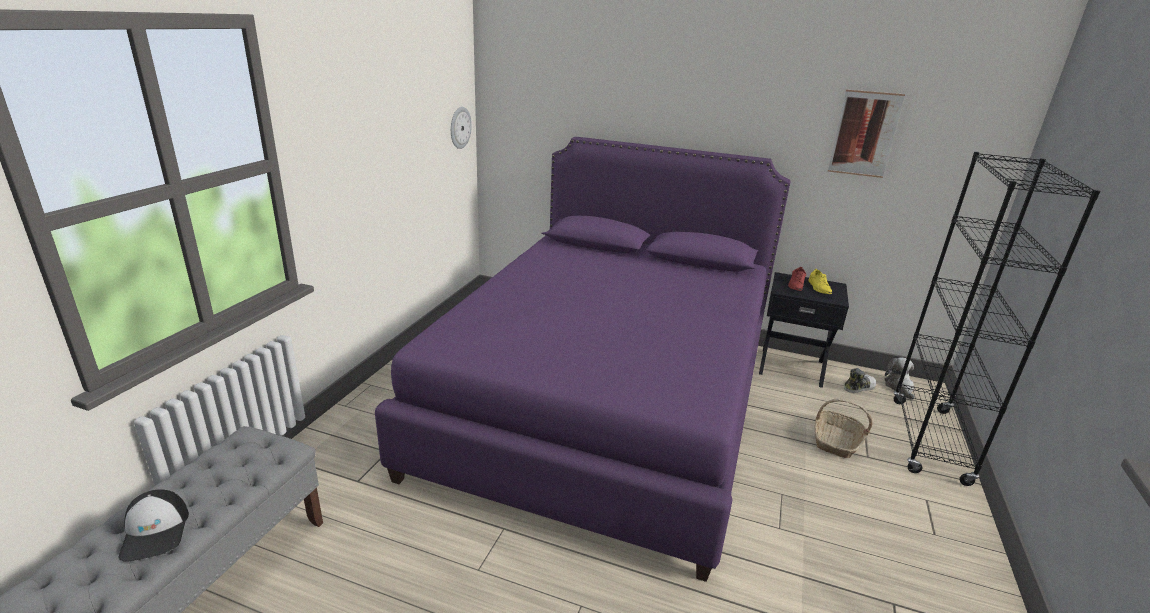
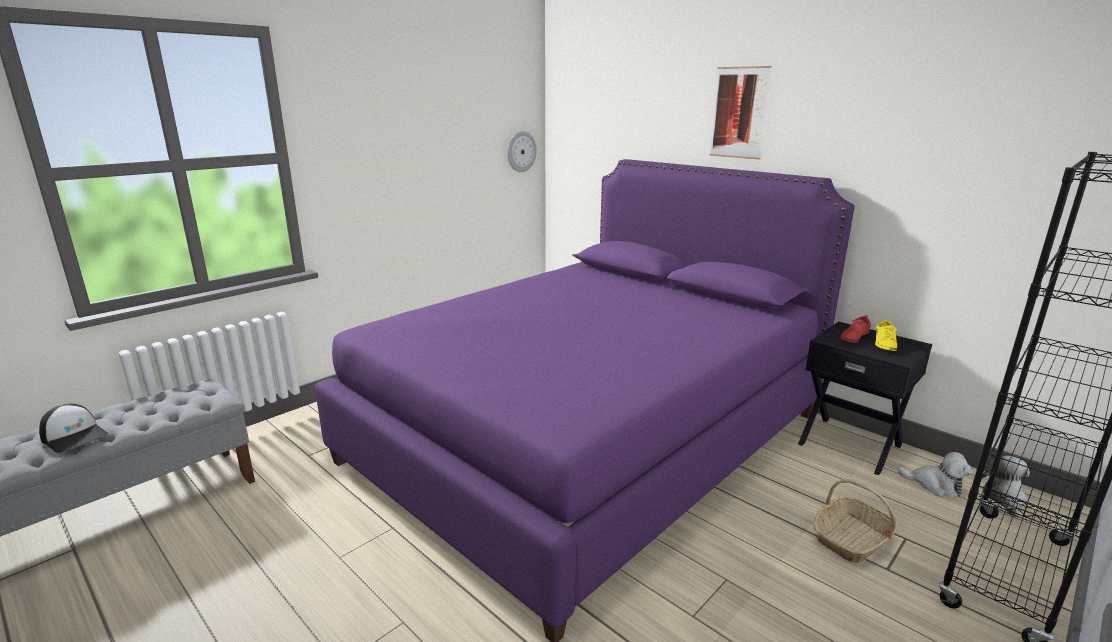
camera: 25 degrees right, 5 degrees down
cap [118,489,189,562] -> cap turned 60 degrees counterclockwise [39,403,108,453]
picture [828,90,905,178] -> picture moved to [710,66,772,160]
shoe [844,368,876,393] -> plush toy [898,452,973,497]

